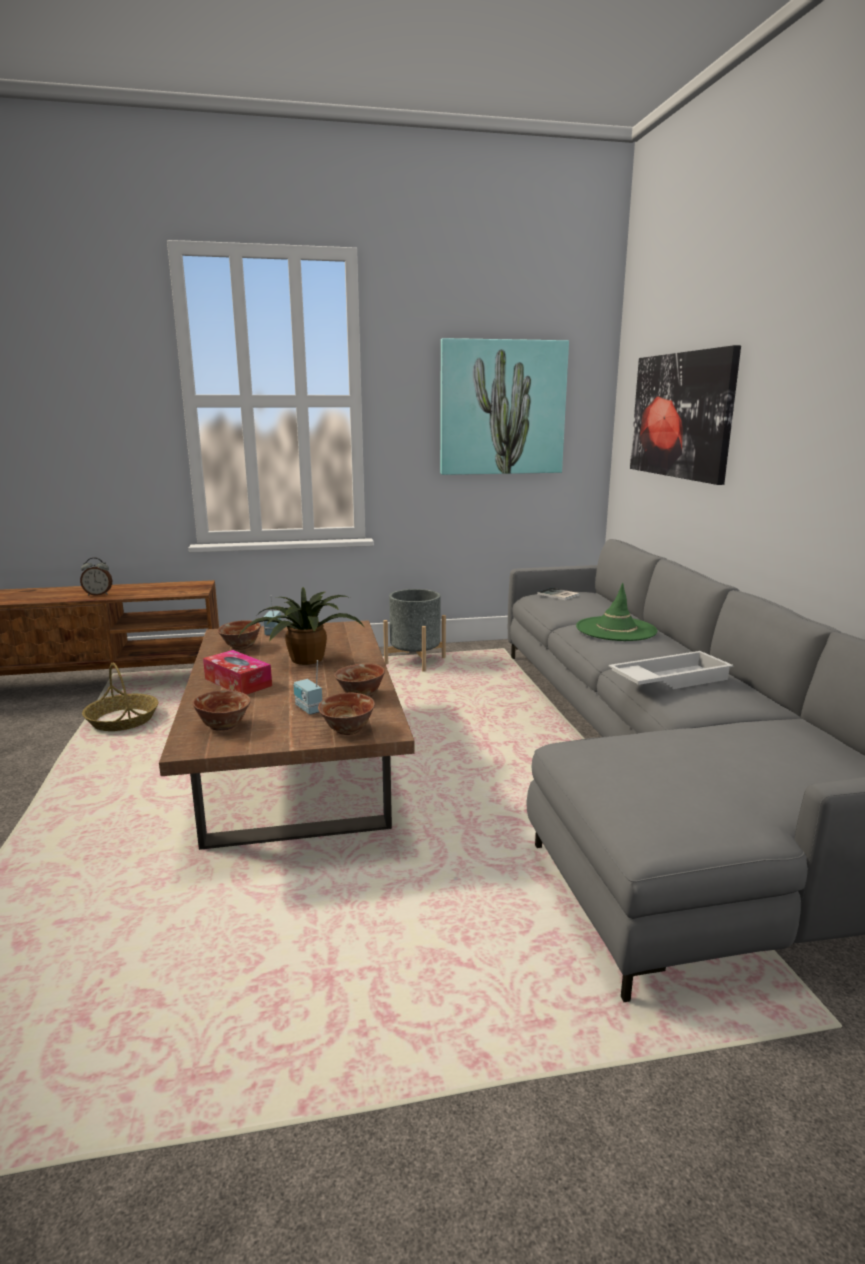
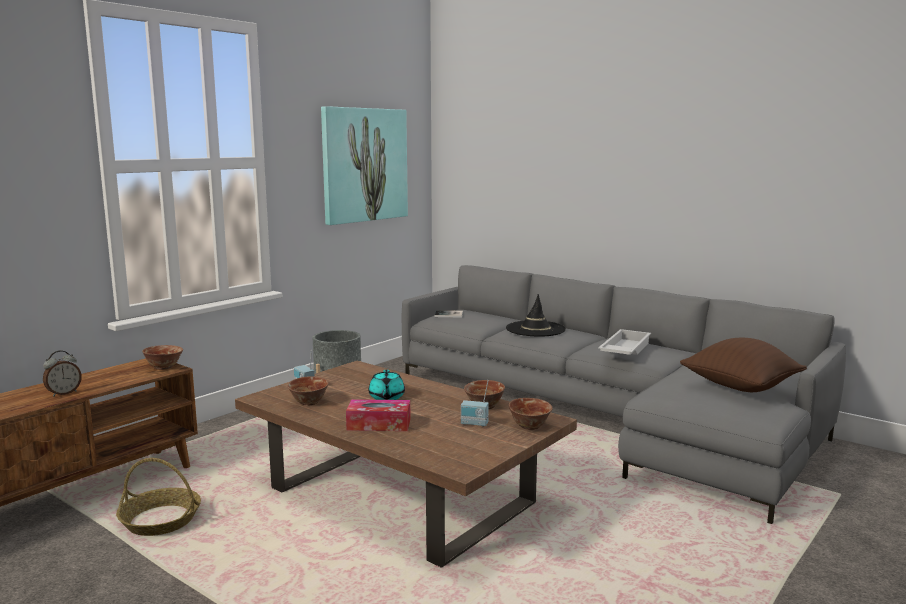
camera: 40 degrees left, 5 degrees down
bowl [193,690,251,731] -> bowl moved to [142,345,183,370]
potted plant [237,587,365,665] -> turquoise teapot [369,370,405,400]
green hat [576,583,658,641] -> black hat [506,294,566,337]
picture [630,345,741,485] -> none
none -> brown pillow [680,338,807,392]

